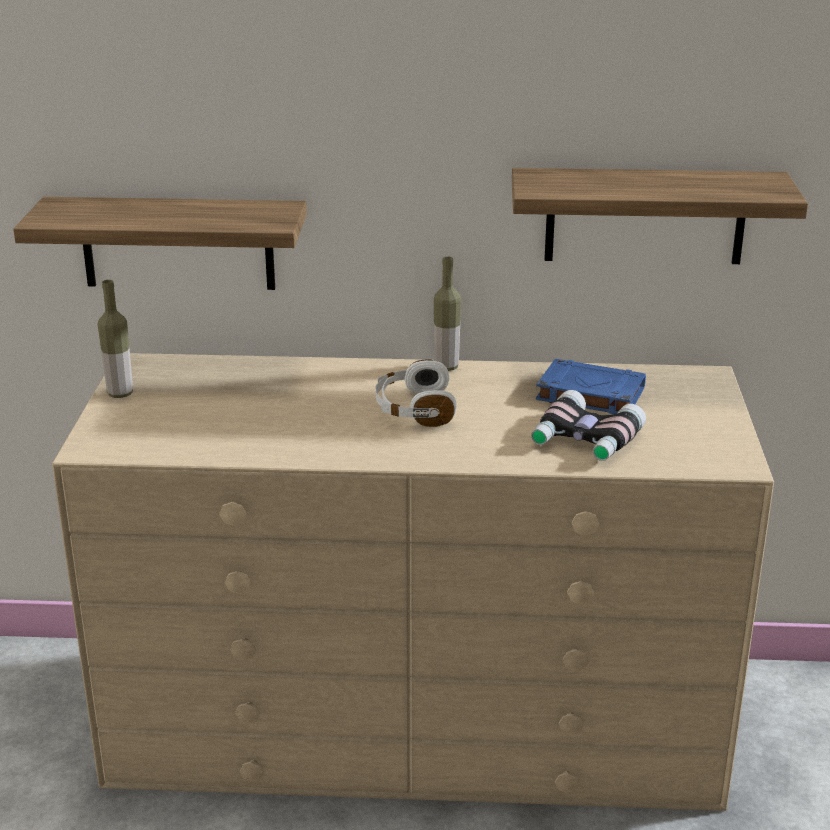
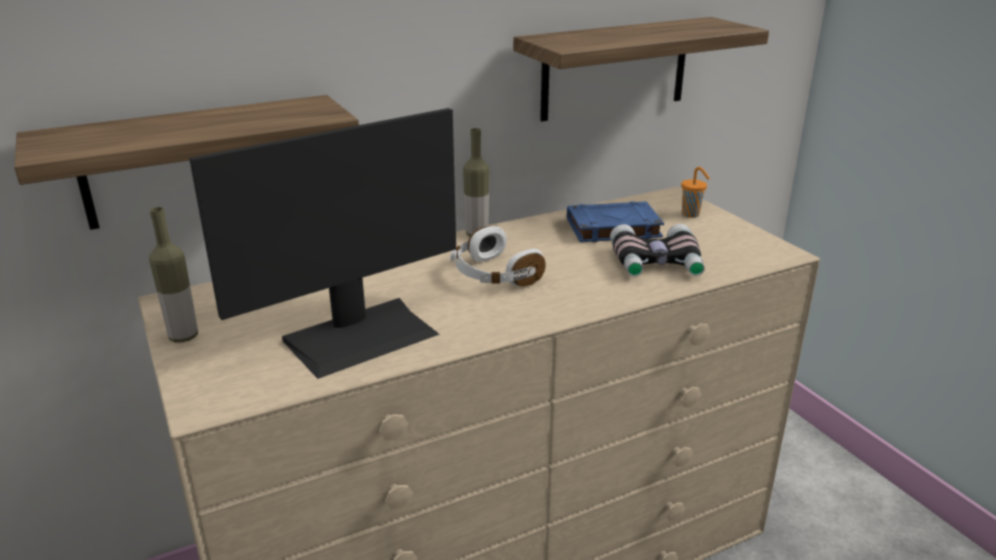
camera: 30 degrees left, 0 degrees up
none -> monitor [189,108,456,379]
none -> orange cup [681,167,710,218]

